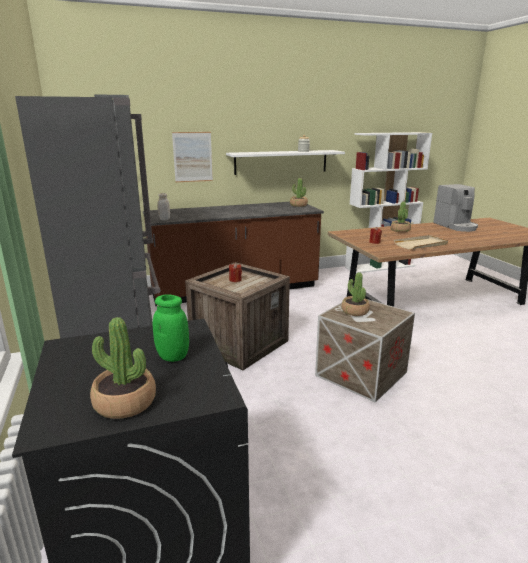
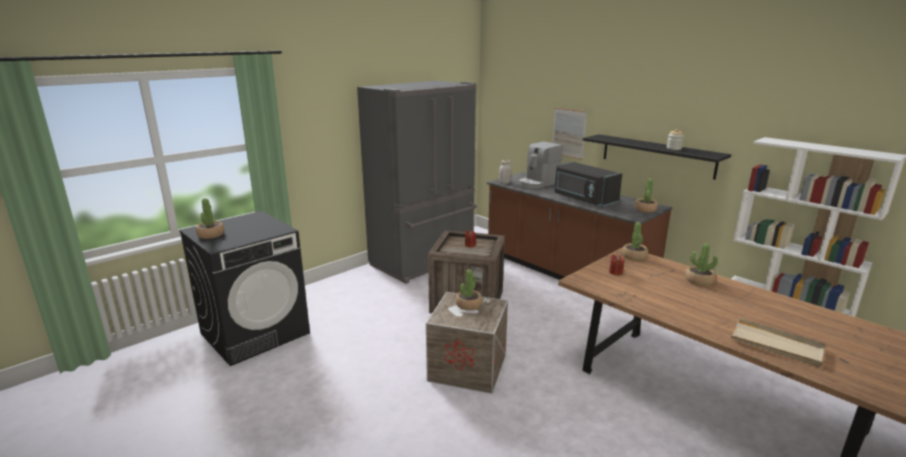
camera: 65 degrees right, 0 degrees up
green jar [153,295,189,362] -> none
white shelf [226,150,345,175] -> black shelf [583,134,731,180]
beige tray [394,235,448,249] -> beige tray moved to [731,318,825,367]
coffee machine [433,184,478,232] -> coffee machine moved to [519,141,563,189]
none -> black microwave [555,162,622,206]
none -> potted plant [622,222,648,261]

